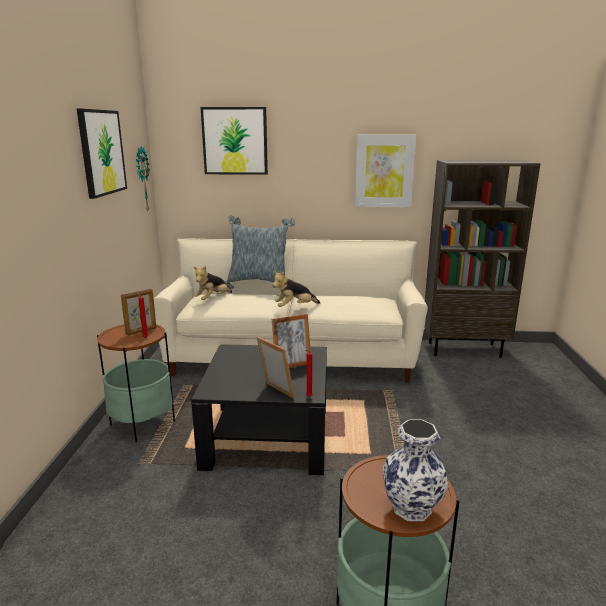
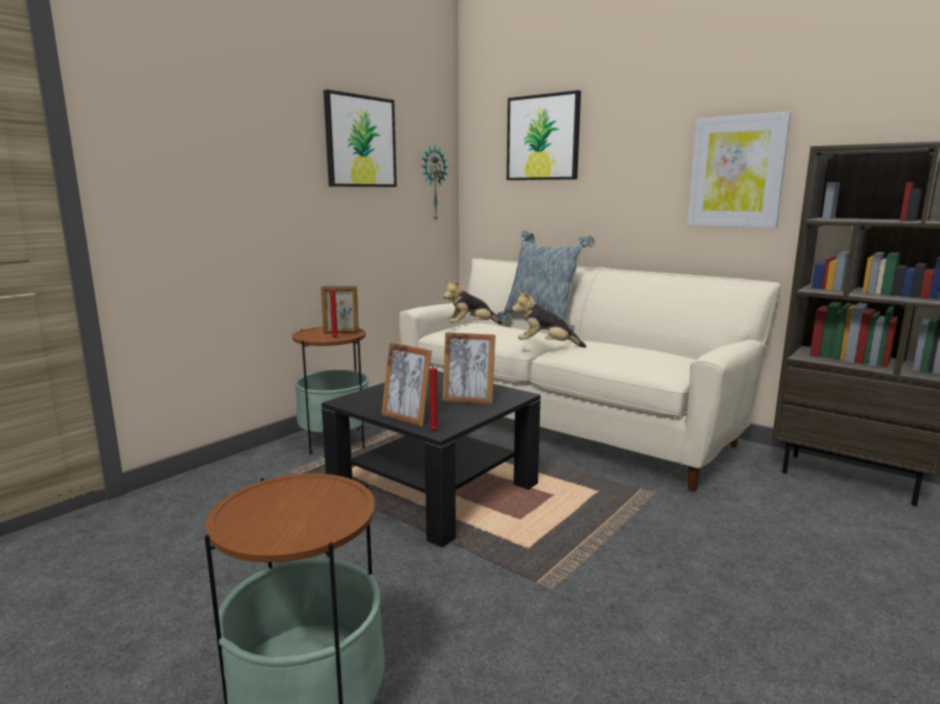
camera: 35 degrees right, 5 degrees down
picture frame [257,337,295,399] -> picture frame turned 135 degrees clockwise [382,342,432,427]
vase [382,419,448,521] -> none

